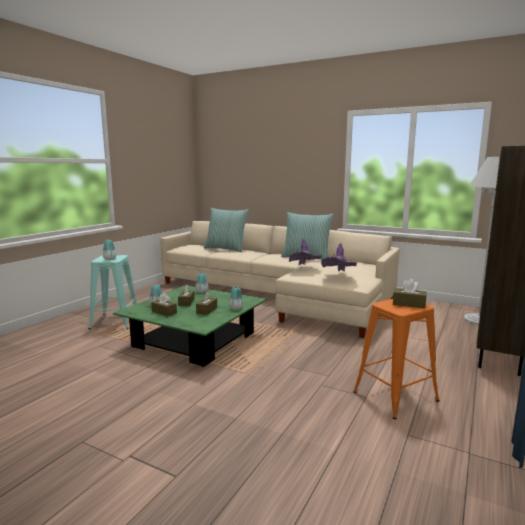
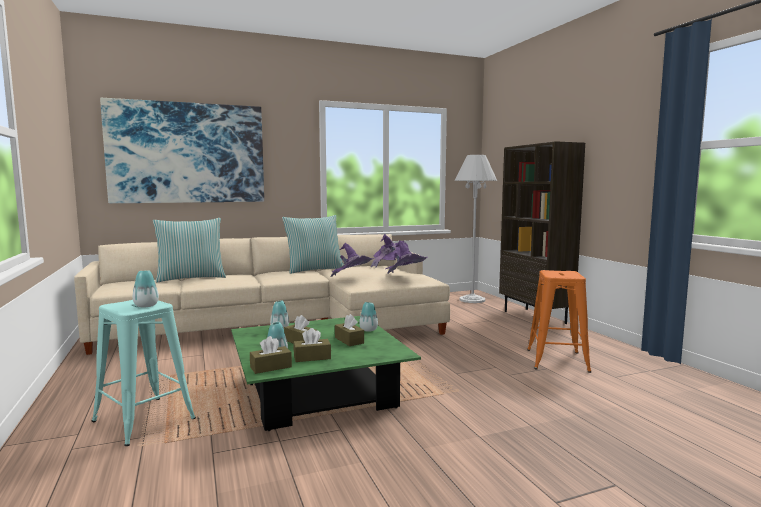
camera: 50 degrees left, 5 degrees down
brown tissue box [393,279,427,309] -> brown tissue box moved to [250,336,292,374]
none -> picture [100,98,264,203]
none -> purple hat [371,234,408,267]

